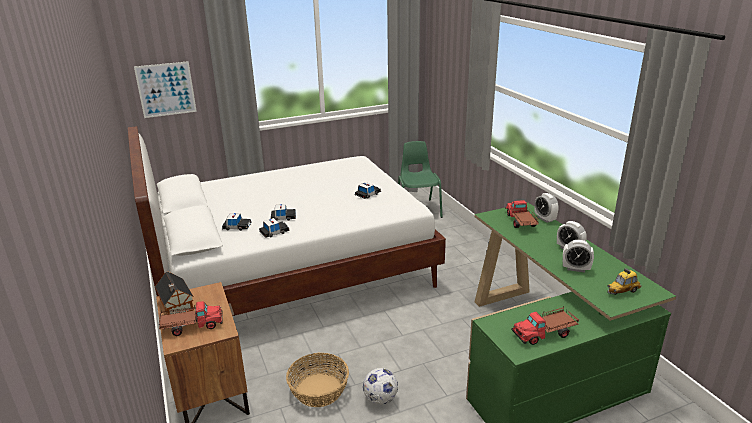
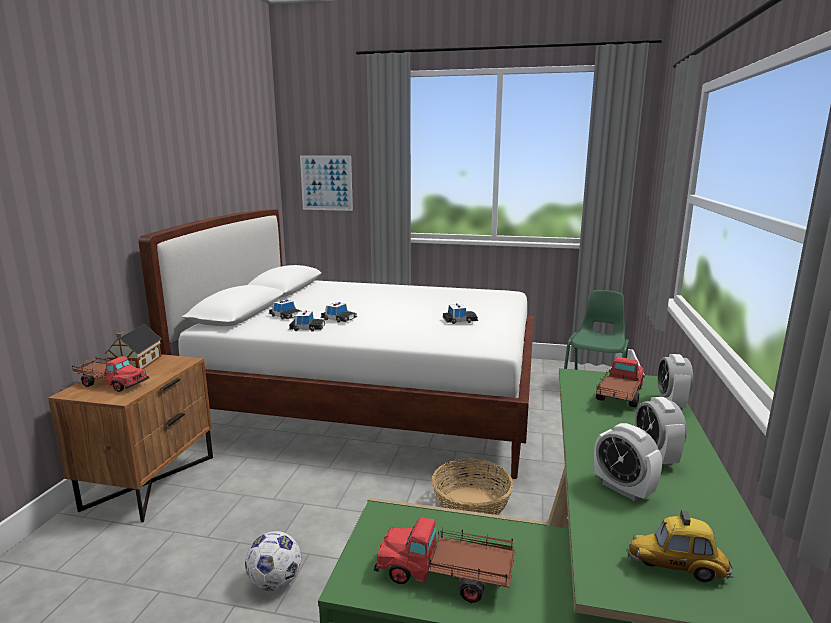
camera: 35 degrees right, 10 degrees down
basket [286,352,349,407] -> basket moved to [432,458,513,515]

